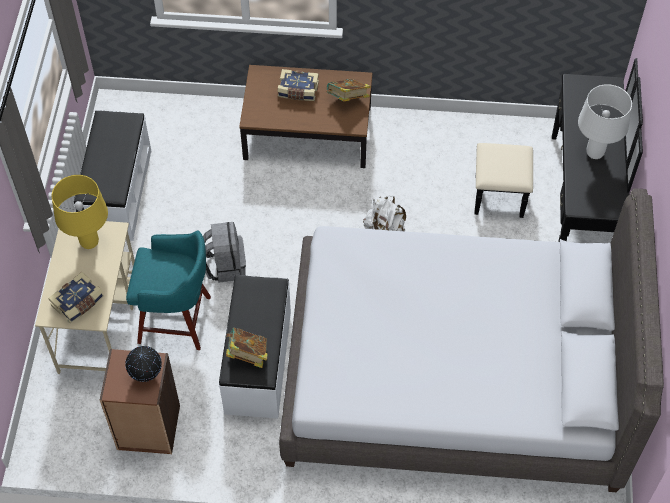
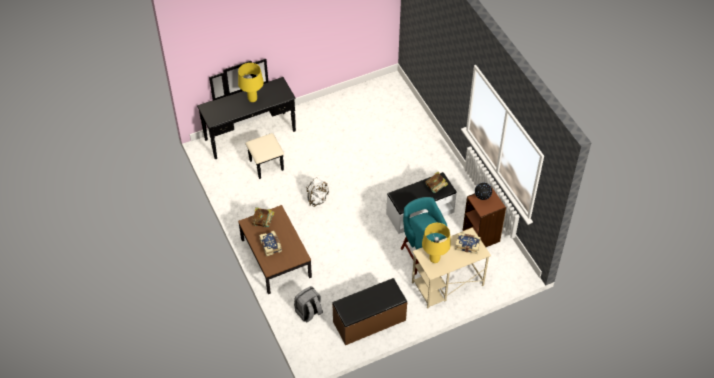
camera: 120 degrees left, 5 degrees down
white bench [74,110,151,241] -> brown bench [332,278,408,345]
grey backpack [203,222,246,283] -> grey backpack moved to [294,286,323,322]
grey bed [279,188,664,492] -> none
white table lamp [578,84,632,159] -> yellow table lamp [238,63,264,102]

